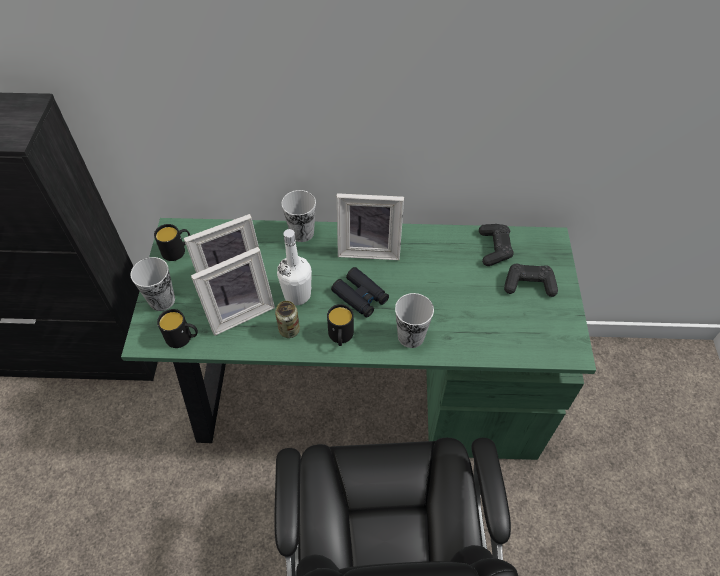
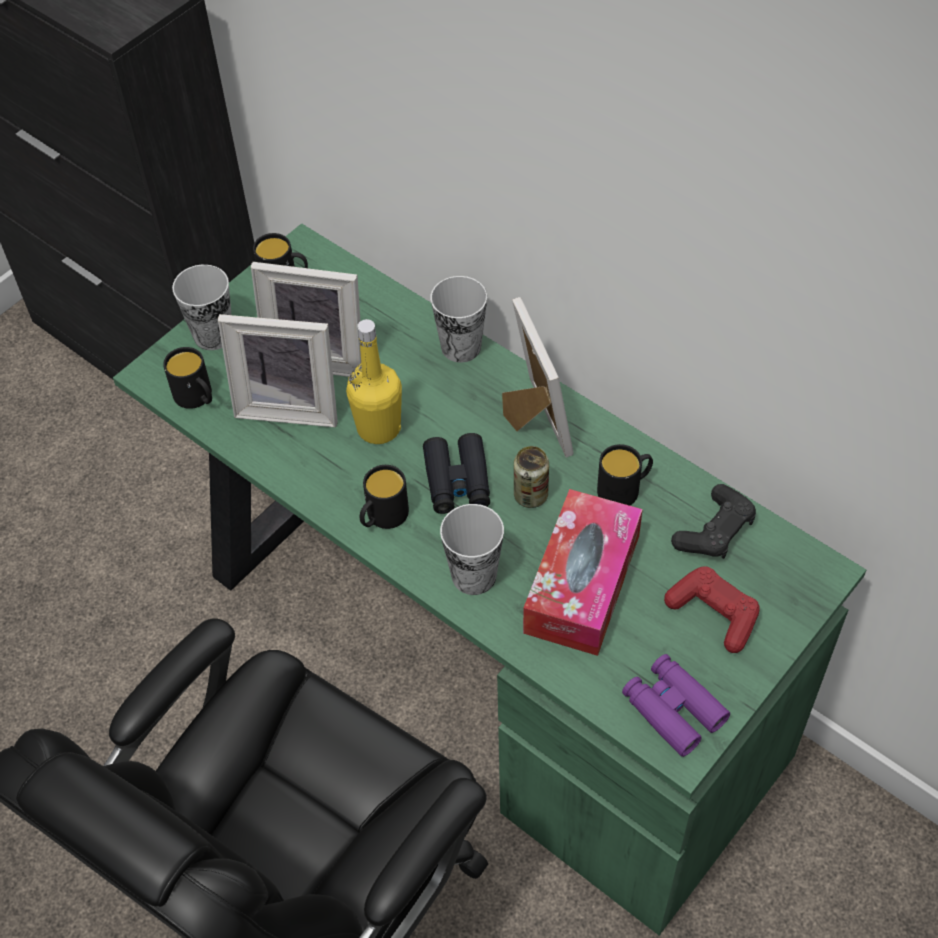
camera: 40 degrees right, 0 degrees up
can [275,301,300,338] -> can moved to [514,446,549,508]
white bottle [277,229,312,305] -> yellow bottle [346,319,402,444]
picture frame [337,193,404,260] -> picture frame turned 150 degrees counterclockwise [502,297,574,458]
black game controller [504,264,558,297] -> red game controller [664,566,760,653]
none -> tissue box [523,489,643,656]
none -> black mug [597,444,653,506]
none -> purple binoculars [622,654,730,757]

